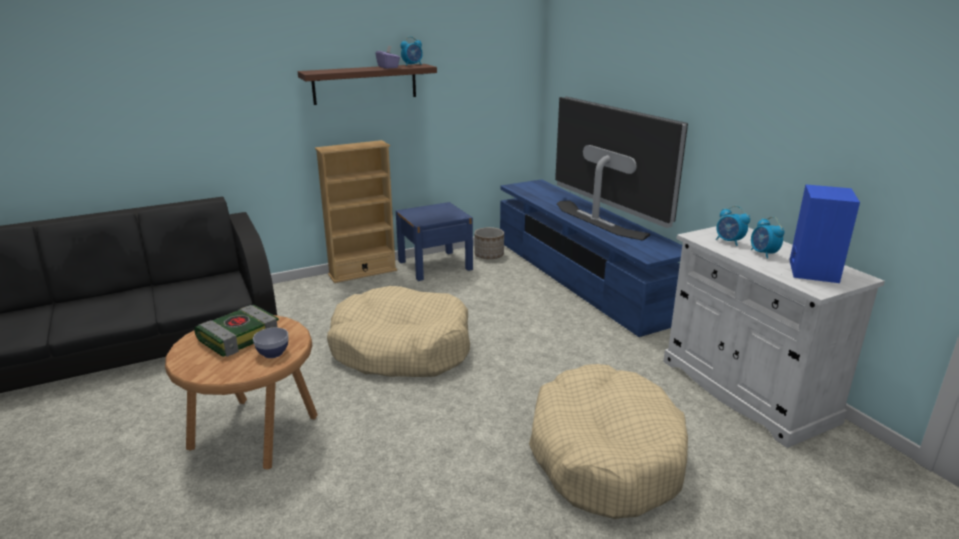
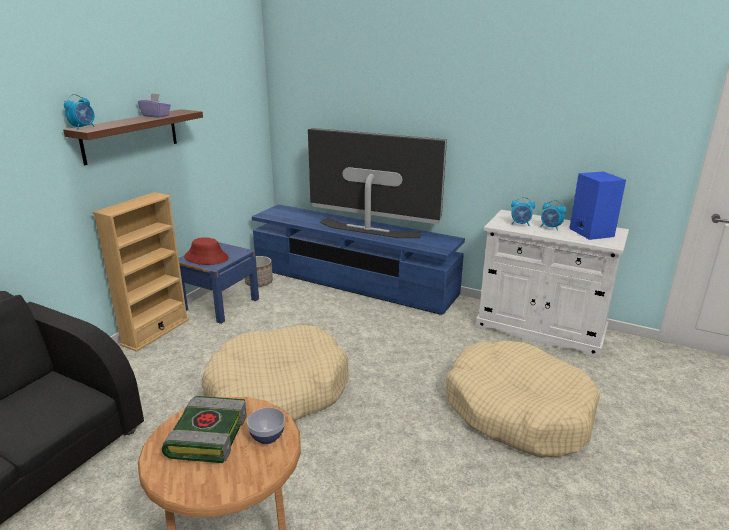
camera: 35 degrees left, 0 degrees up
alarm clock [400,37,423,66] -> alarm clock moved to [64,94,94,130]
none -> red hat [184,237,229,265]

